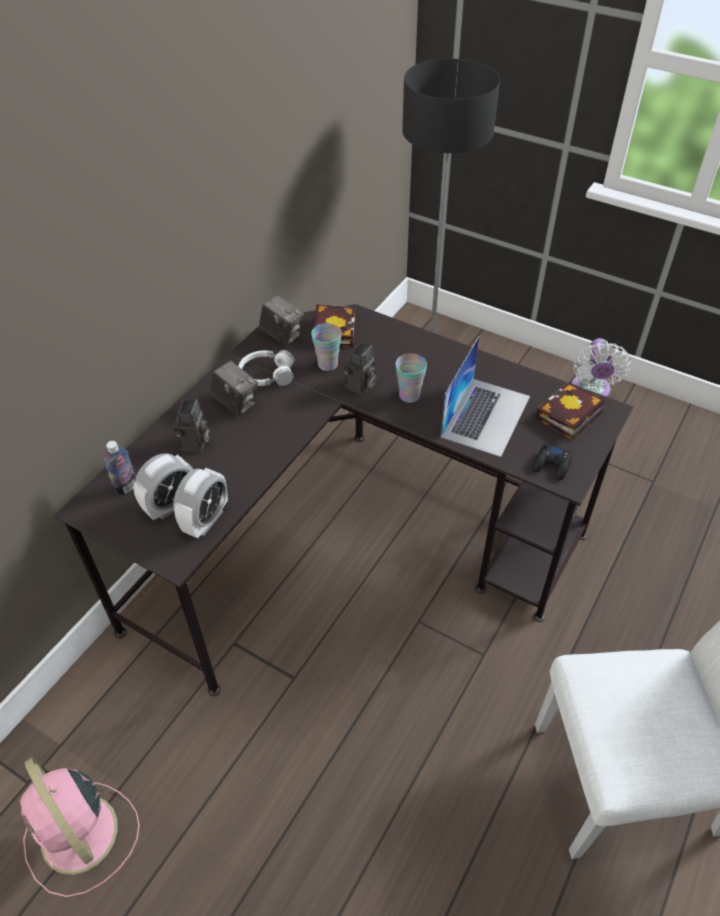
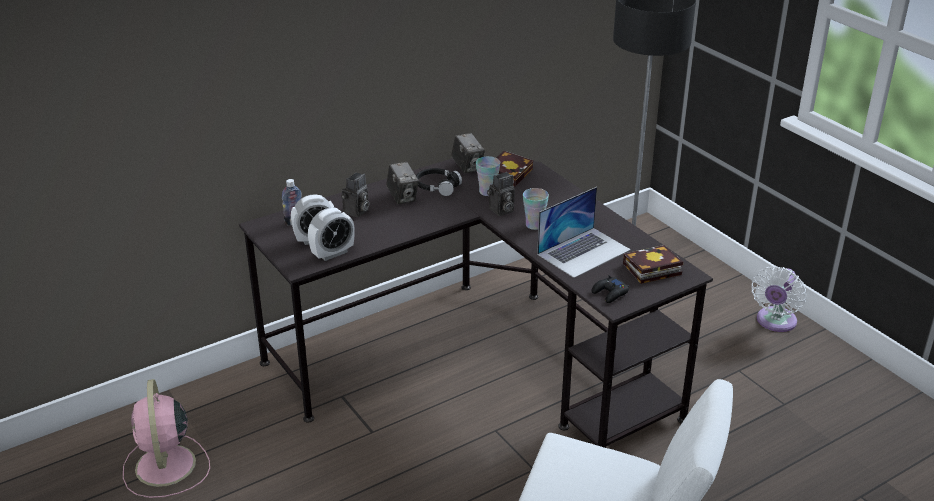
camera: 25 degrees right, 15 degrees down
white headphones [238,350,295,386] -> black headphones [416,168,462,196]

